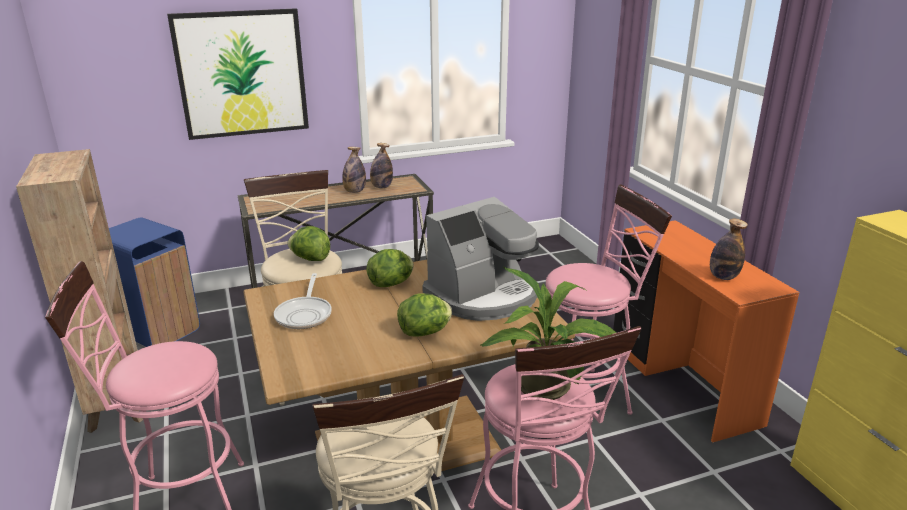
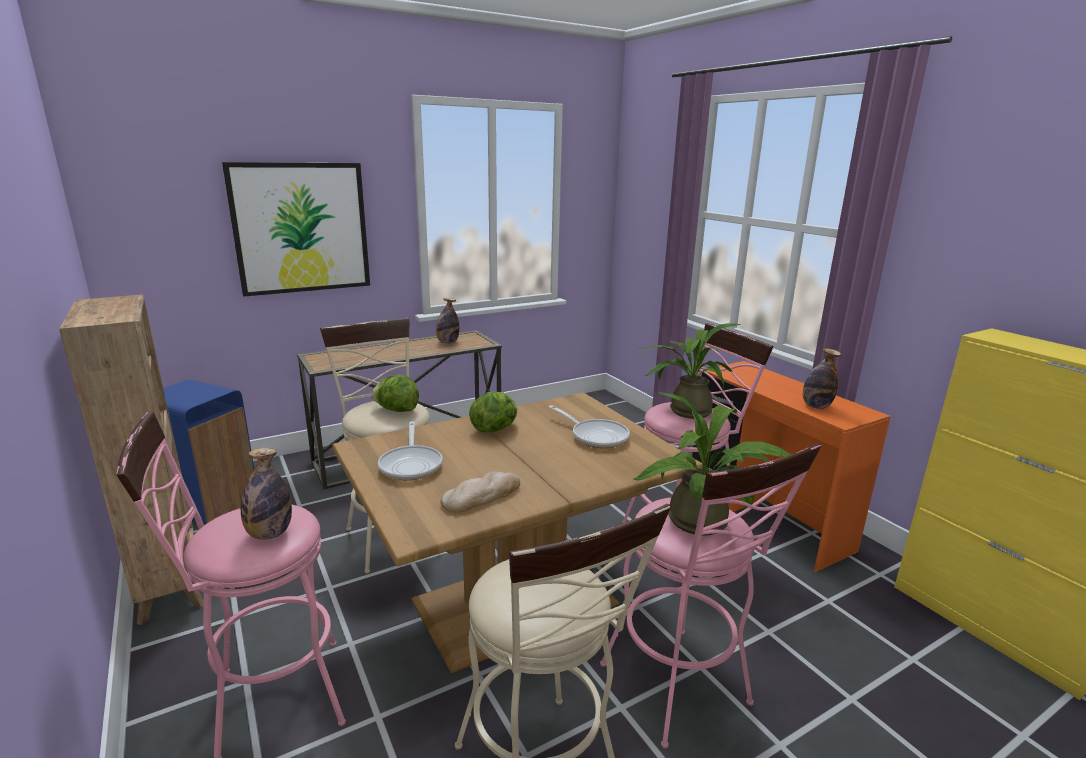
camera: 10 degrees left, 5 degrees down
bottle [342,147,366,193] -> bottle moved to [241,448,292,539]
lettuce [397,294,452,337] -> none
coffee machine [423,197,539,321] -> frying pan [549,405,630,448]
none -> bread [441,471,520,513]
none -> potted plant [640,323,741,419]

